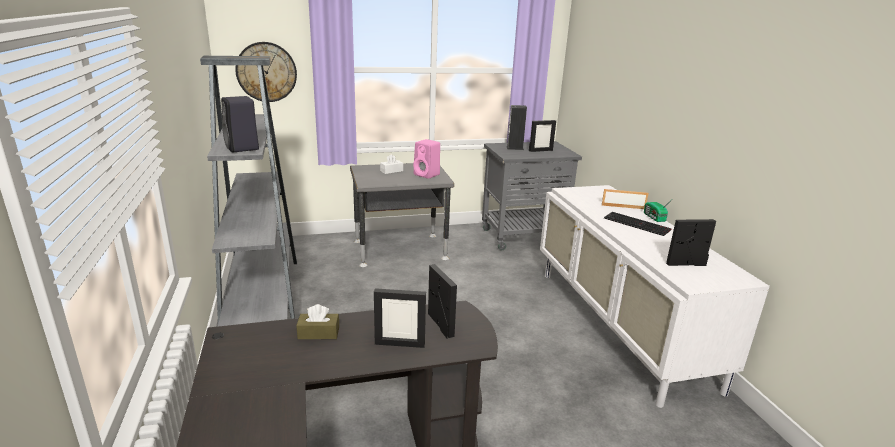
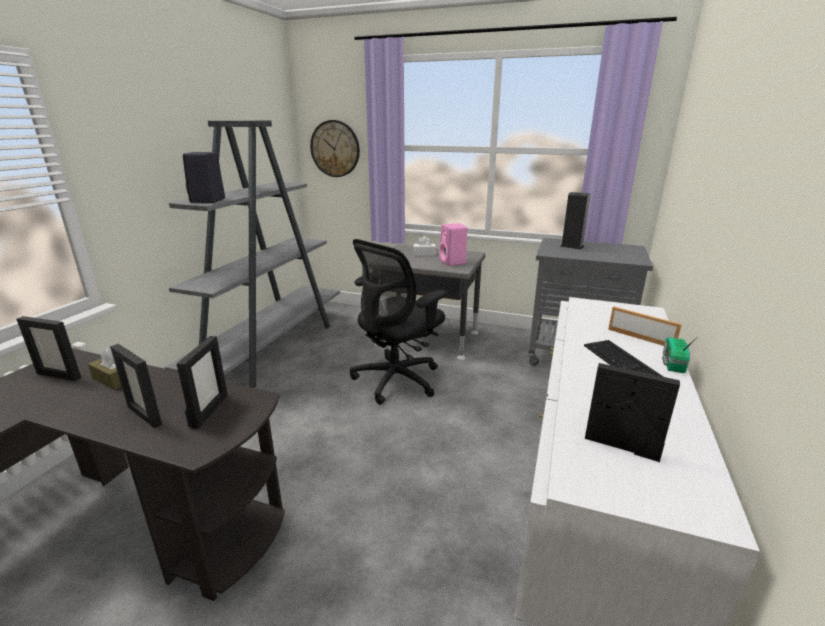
camera: 35 degrees right, 0 degrees up
picture frame [529,120,556,152] -> picture frame moved to [16,316,81,381]
none -> black office chair [350,239,447,405]

